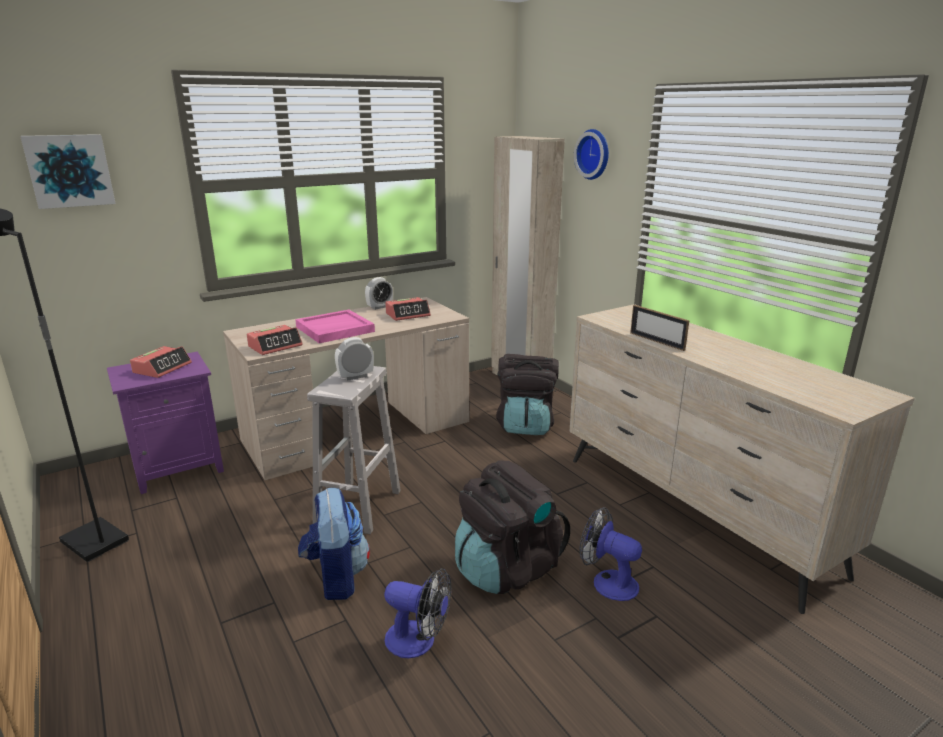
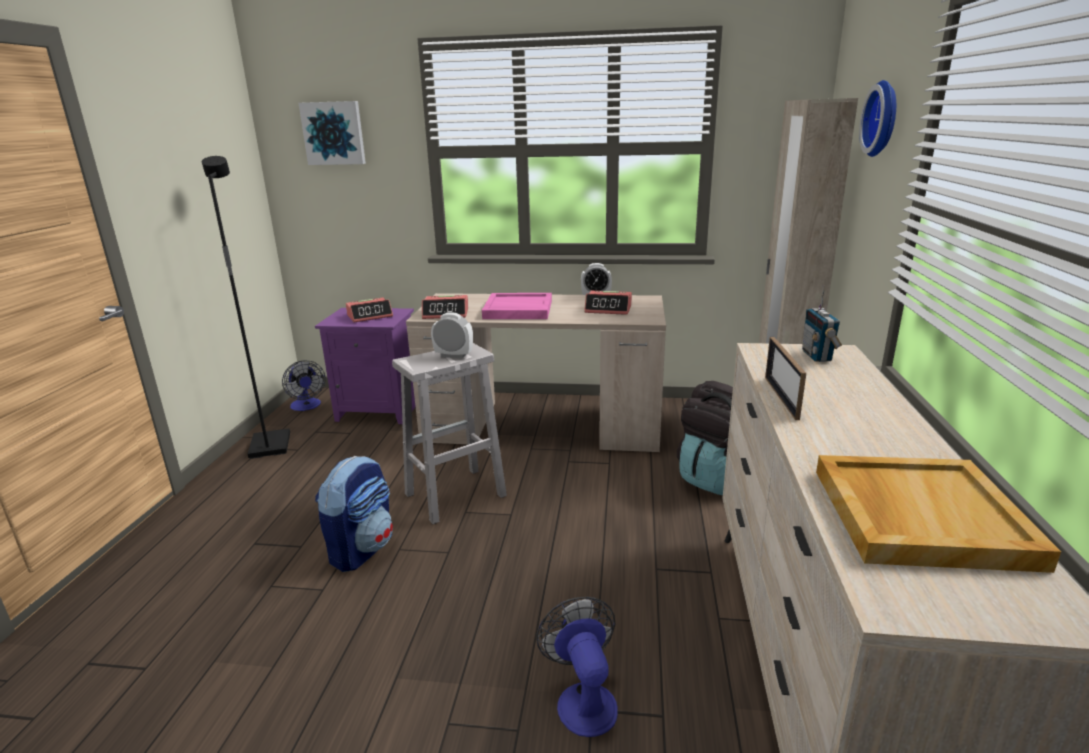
camera: 40 degrees right, 0 degrees up
fan [384,568,451,658] -> fan moved to [282,360,326,411]
black backpack [455,460,570,594] -> none
none -> radio [802,285,842,362]
none -> beige tray [816,455,1061,573]

